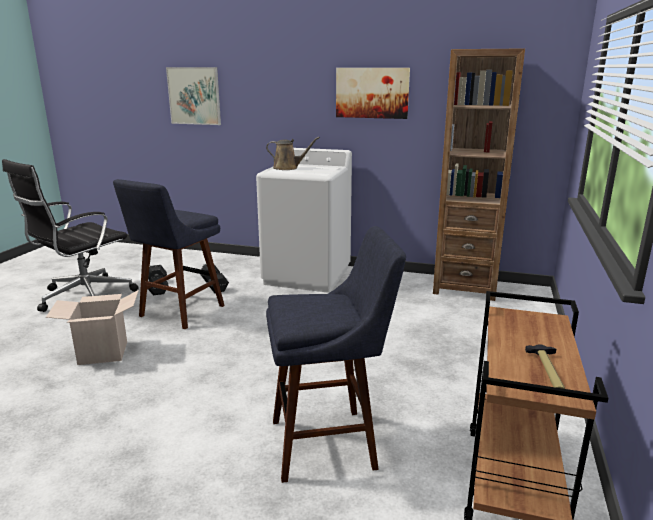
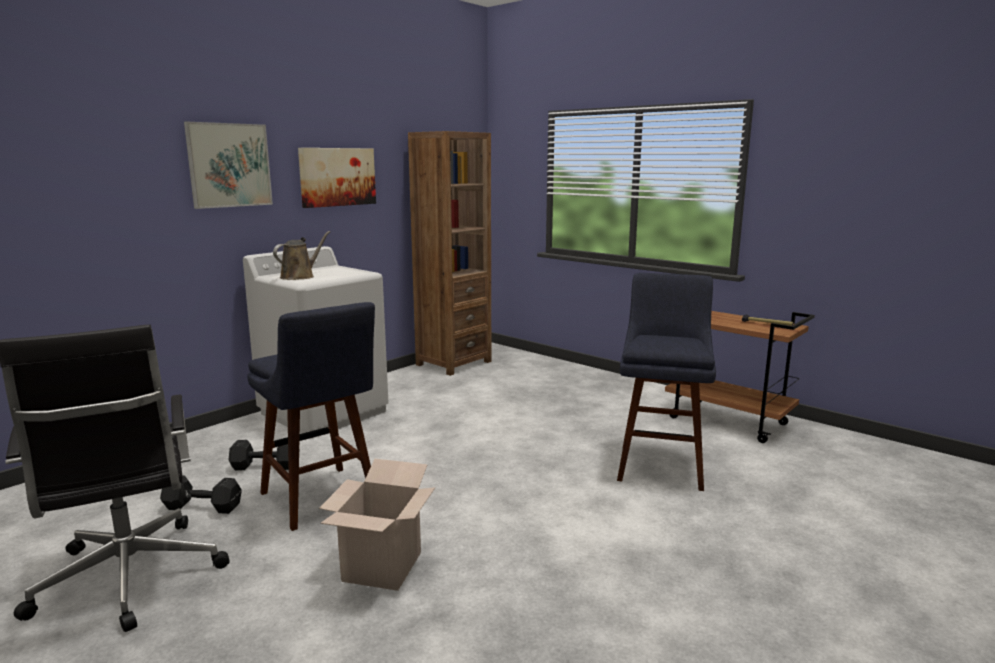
camera: 65 degrees left, 5 degrees down
picture [166,67,221,125] -> picture moved to [184,122,273,209]

